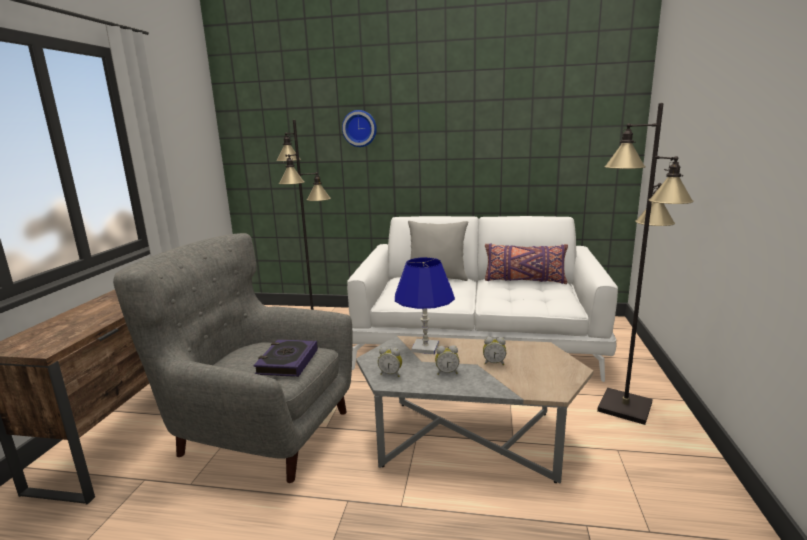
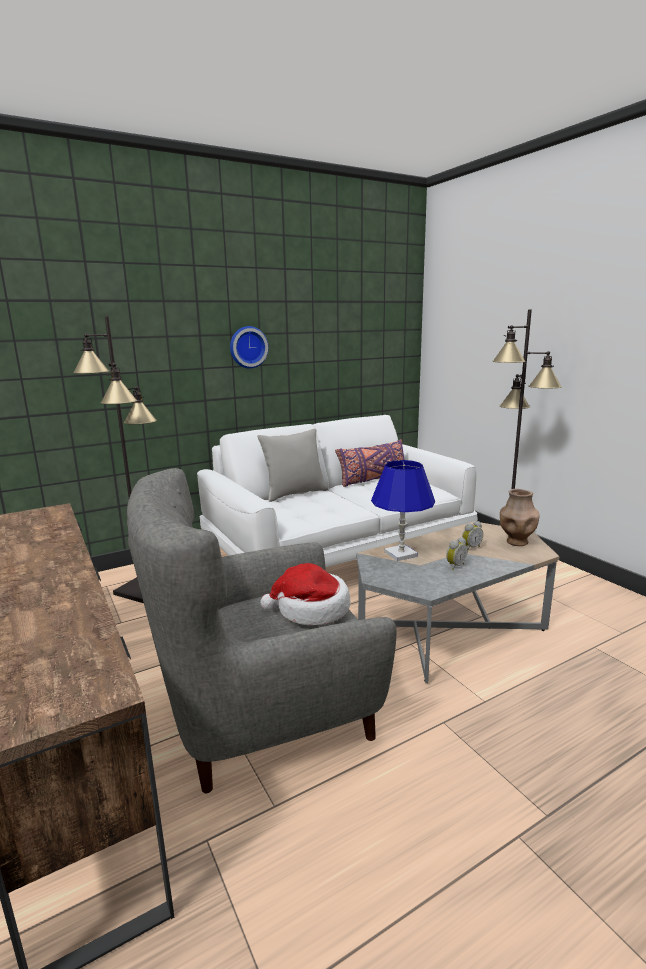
camera: 40 degrees left, 0 degrees up
book [253,339,318,377] -> hat [260,563,350,625]
wall clock [342,110,377,147] -> wall clock moved to [230,326,268,368]
alarm clock [378,347,402,377] -> none
none -> brown vase [500,489,539,546]

